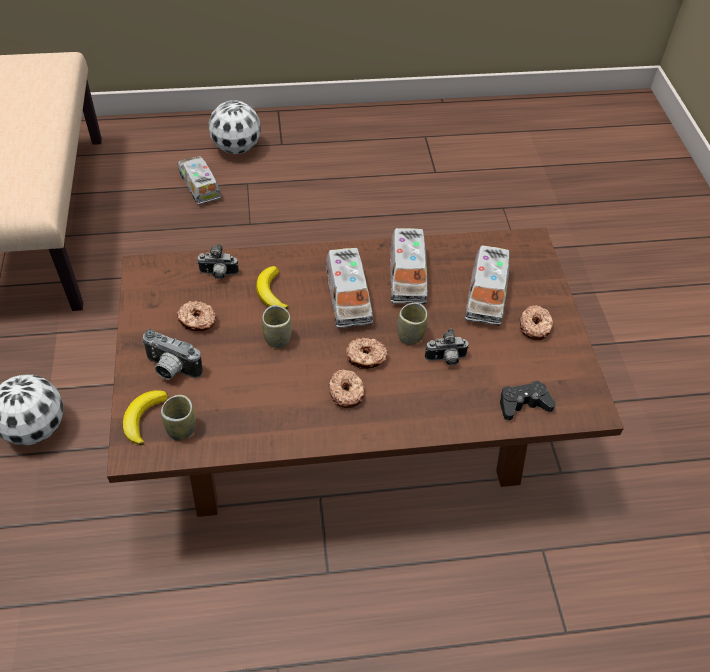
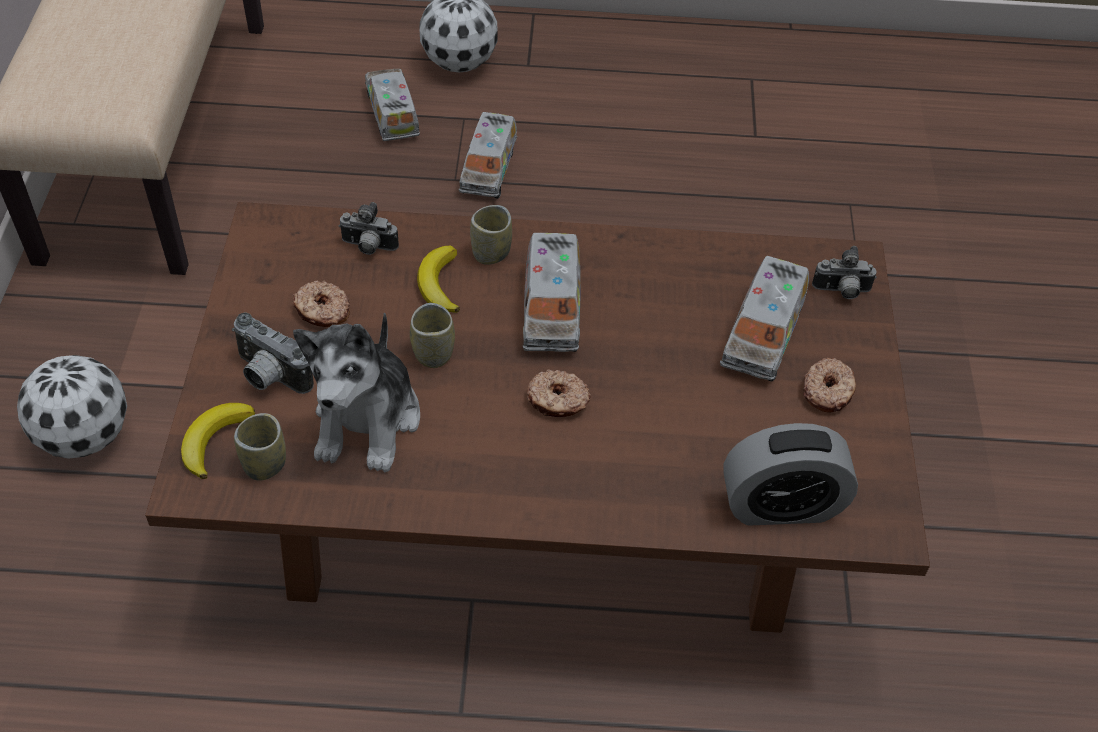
camera: 10 degrees right, 0 degrees up
donut [329,369,364,408] -> none
toy truck [390,228,428,304] -> toy truck moved to [459,112,517,199]
cup [397,303,428,345] -> cup moved to [470,205,512,265]
camera [425,328,469,365] -> camera moved to [812,246,877,299]
black game controller [500,381,556,420] -> alarm clock [723,423,858,526]
none -> plush toy [293,312,420,472]

